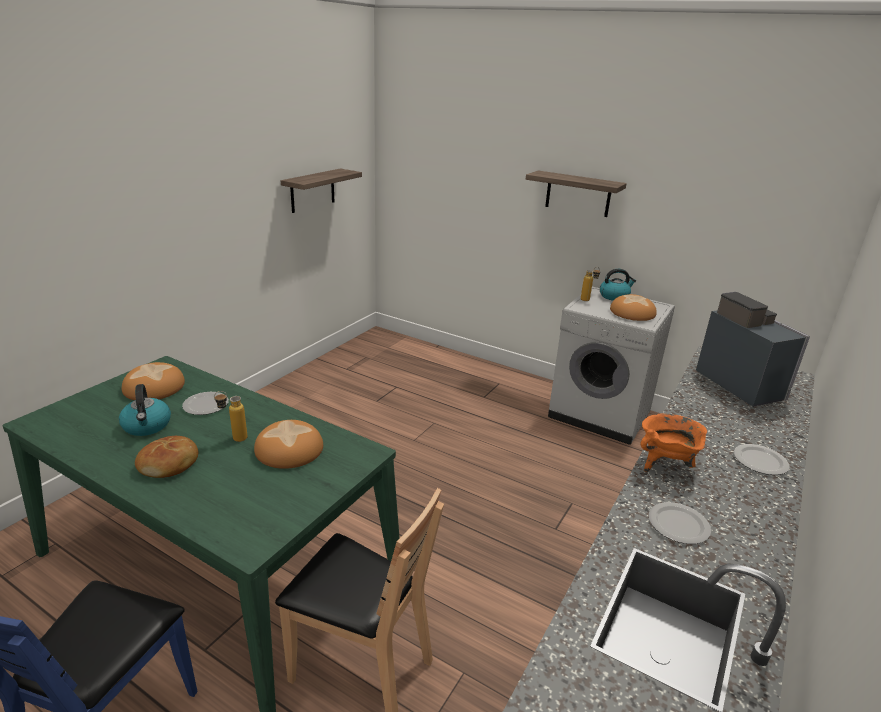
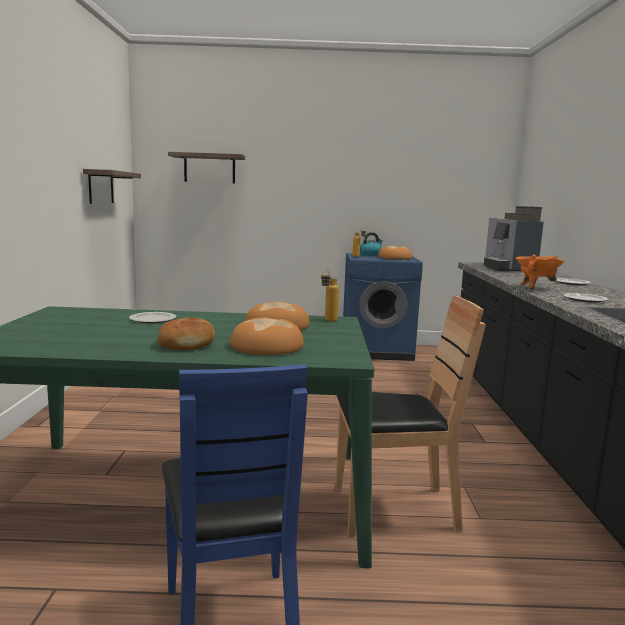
camera: 30 degrees left, 15 degrees down
kettle [119,384,171,436] -> none
bread [122,362,185,400] -> bread moved to [230,317,304,355]
bottle [214,391,248,442] -> bottle moved to [321,269,339,321]
shelf [526,170,627,217] -> shelf moved to [168,152,245,183]
white washing machine [548,287,675,445] -> blue washing machine [343,253,423,361]
coffee machine [696,292,810,407] -> coffee machine turned 135 degrees counterclockwise [484,206,544,271]

